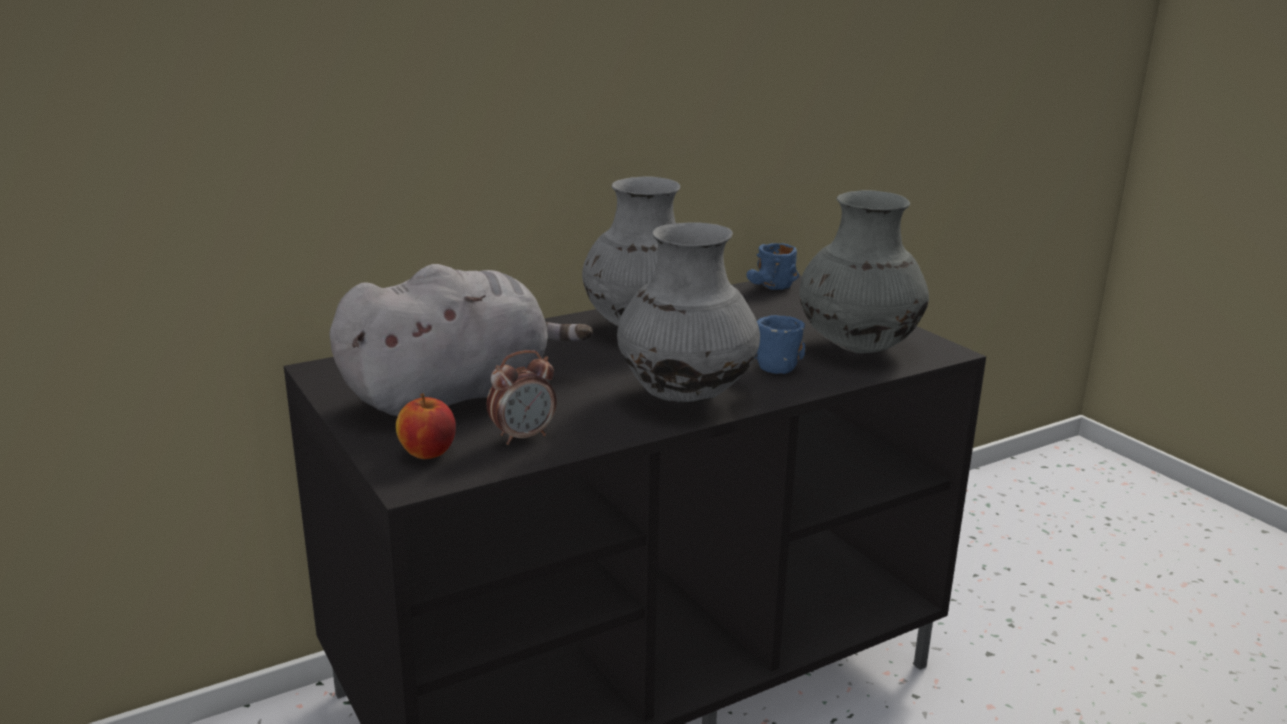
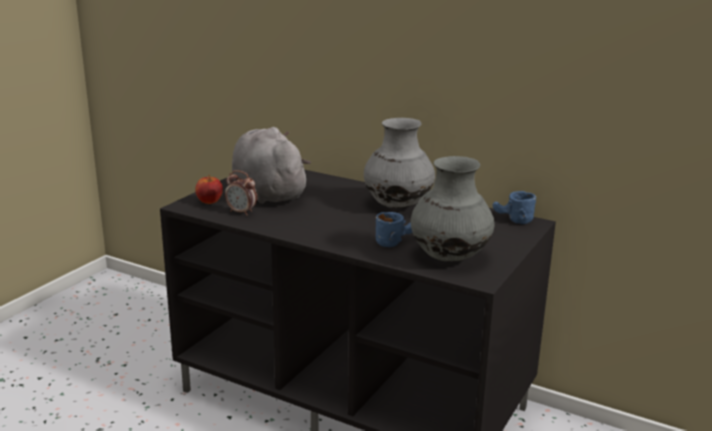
camera: 60 degrees right, 0 degrees up
grey plush toy [330,264,593,416] -> grey plush toy turned 150 degrees counterclockwise [232,127,311,204]
grey vase [617,222,760,403] -> none

